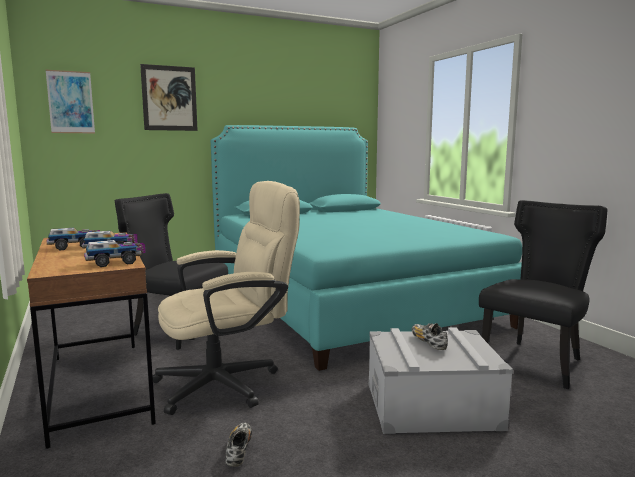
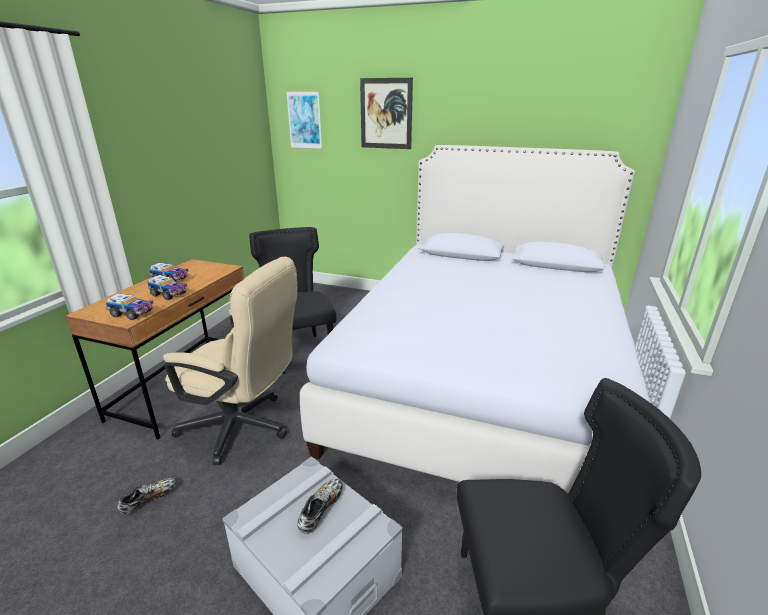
camera: 45 degrees right, 15 degrees up
turquoise bed [211,125,522,371] -> white bed [300,145,651,493]

